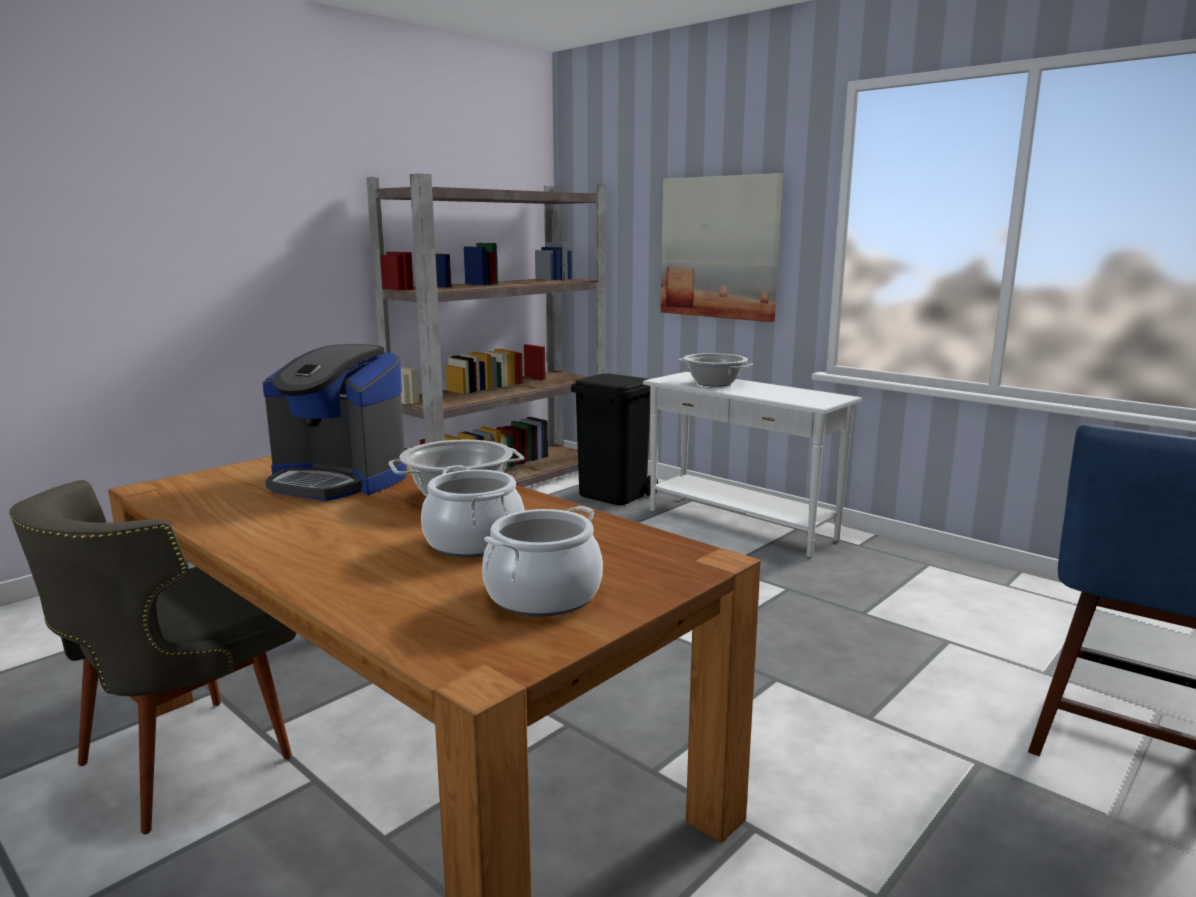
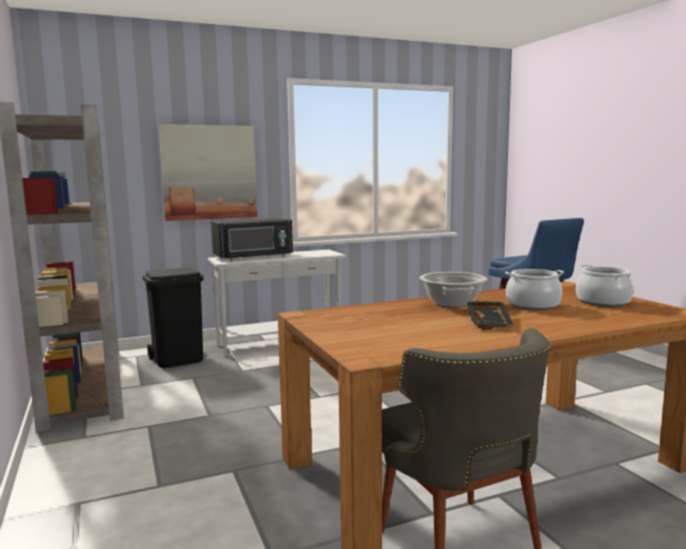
camera: 65 degrees left, 5 degrees down
coffee machine [262,344,407,501] -> none
cooking pot [678,353,753,387] -> black microwave [211,218,293,261]
none -> black tray [467,302,514,330]

